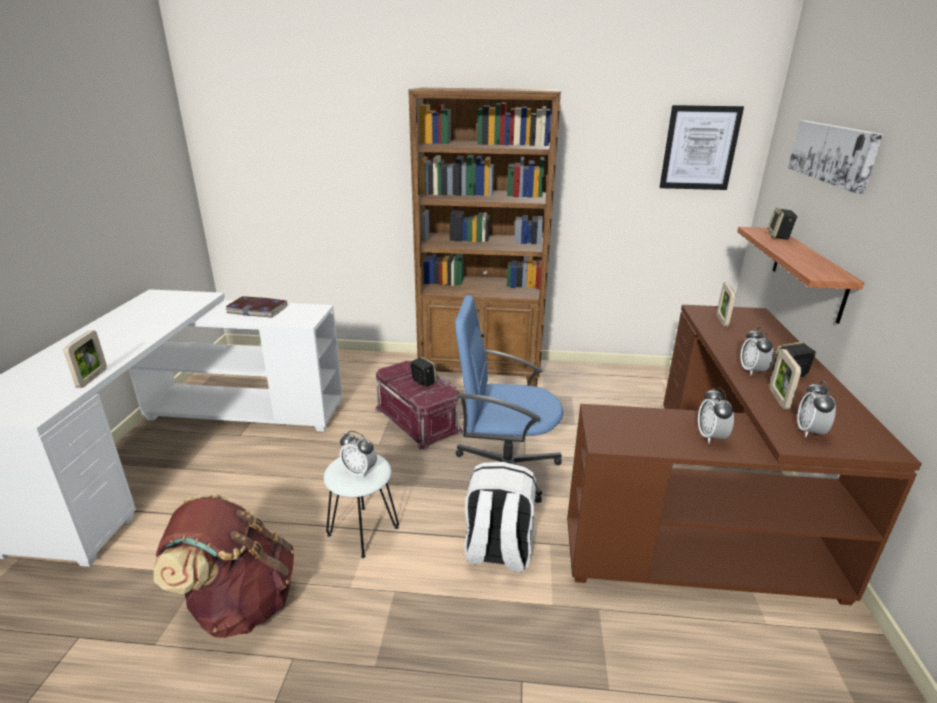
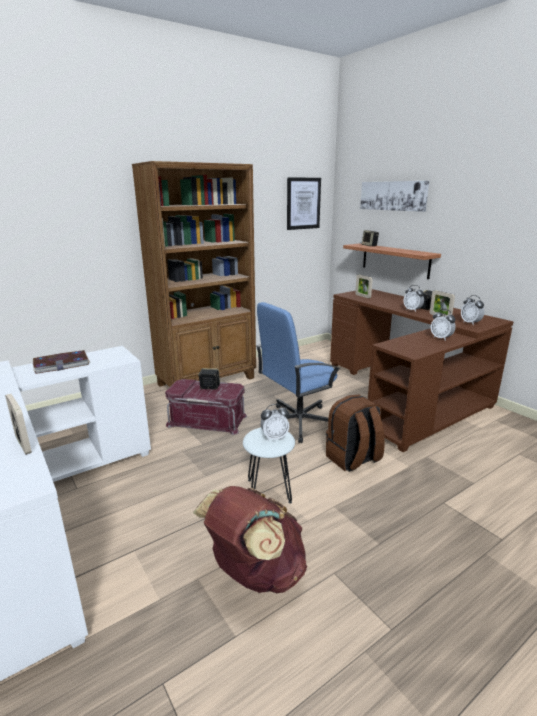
camera: 40 degrees left, 5 degrees down
white backpack [464,462,536,572] -> brown backpack [326,394,385,472]

